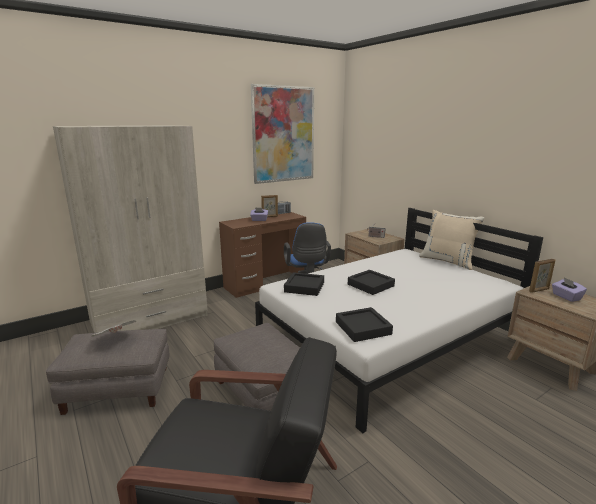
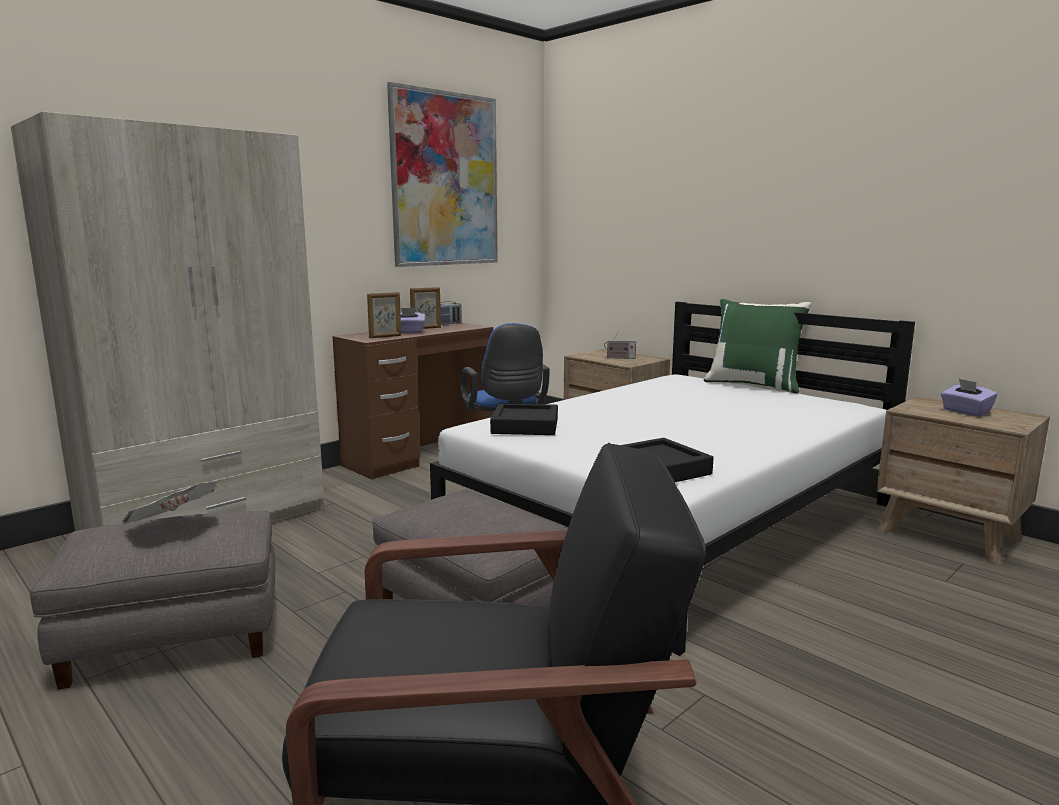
camera: 10 degrees left, 5 degrees down
black tray [348,270,395,295] -> none
beige pillow [419,210,485,270] -> green pillow [704,299,812,394]
picture frame [529,259,555,293] -> picture frame moved to [367,292,401,338]

